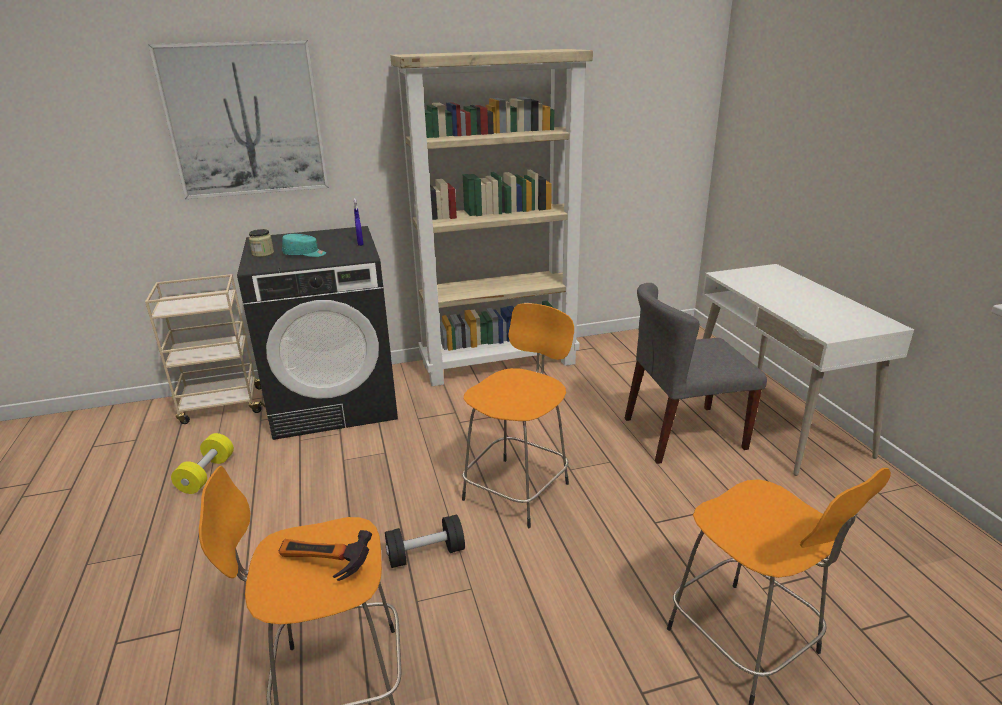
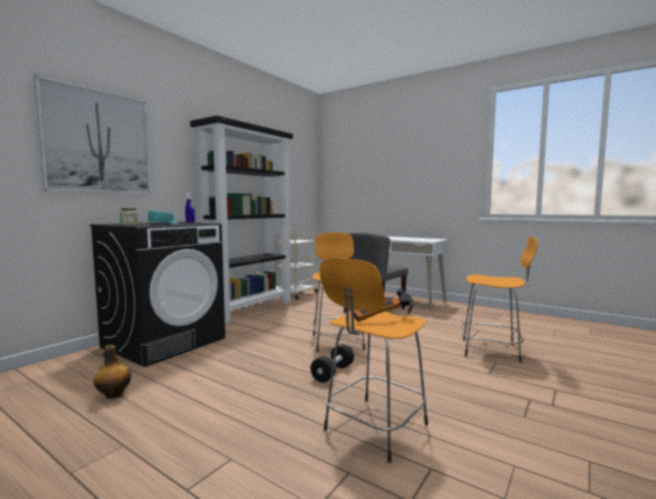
camera: 40 degrees left, 20 degrees down
beige cart [145,274,265,424] -> beige cart moved to [276,232,320,300]
yellow dumbbell [171,433,234,494] -> bottle [94,345,131,399]
beige bookcase [390,49,593,386] -> black bookcase [190,115,293,323]

